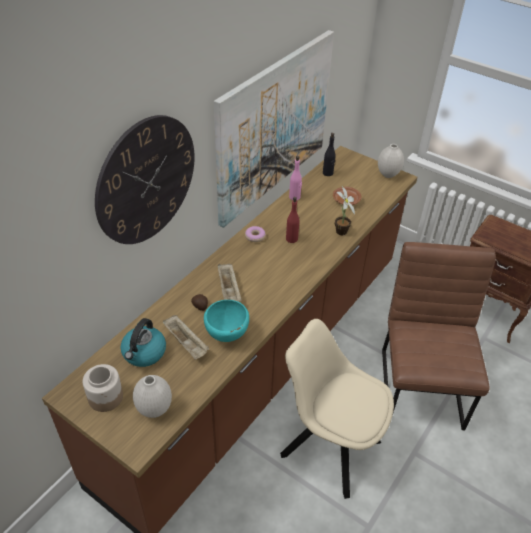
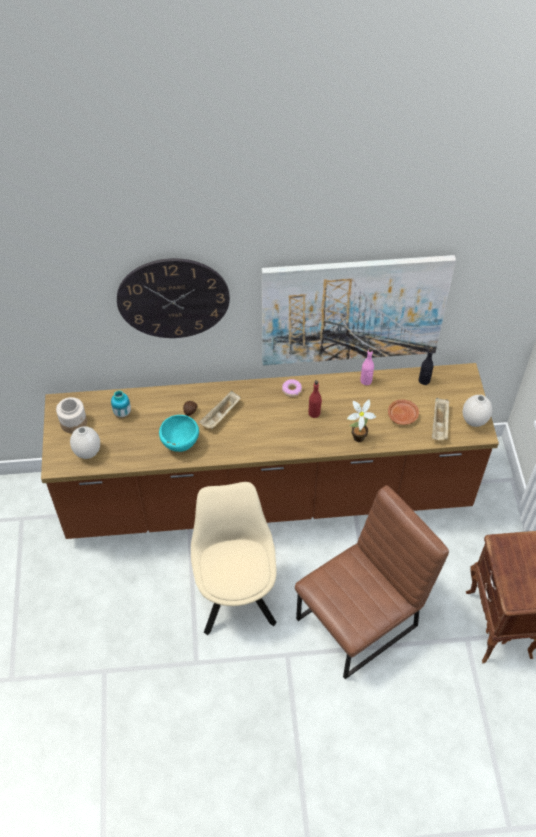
camera: 50 degrees right, 10 degrees up
kettle [120,318,166,367] -> vase [111,390,131,419]
beige tray [163,315,209,359] -> beige tray moved to [432,398,449,440]

